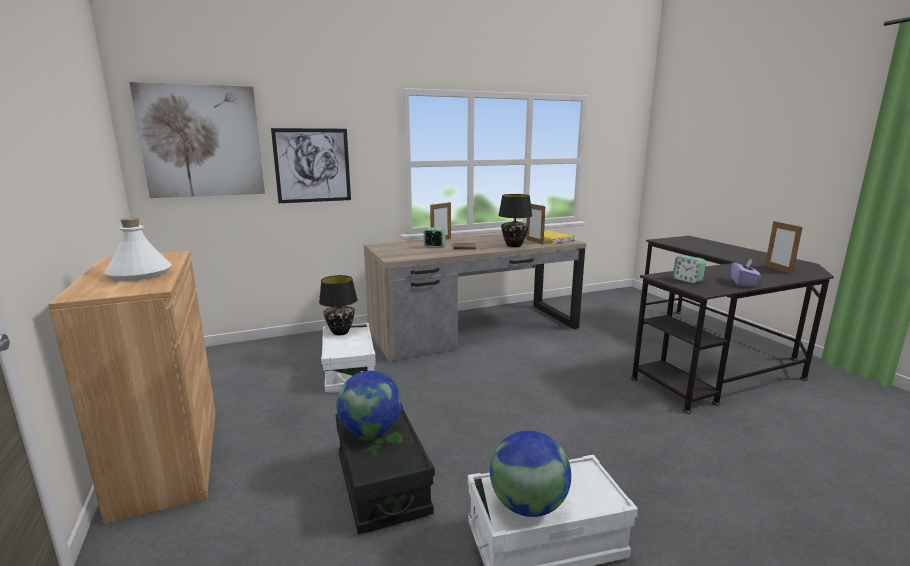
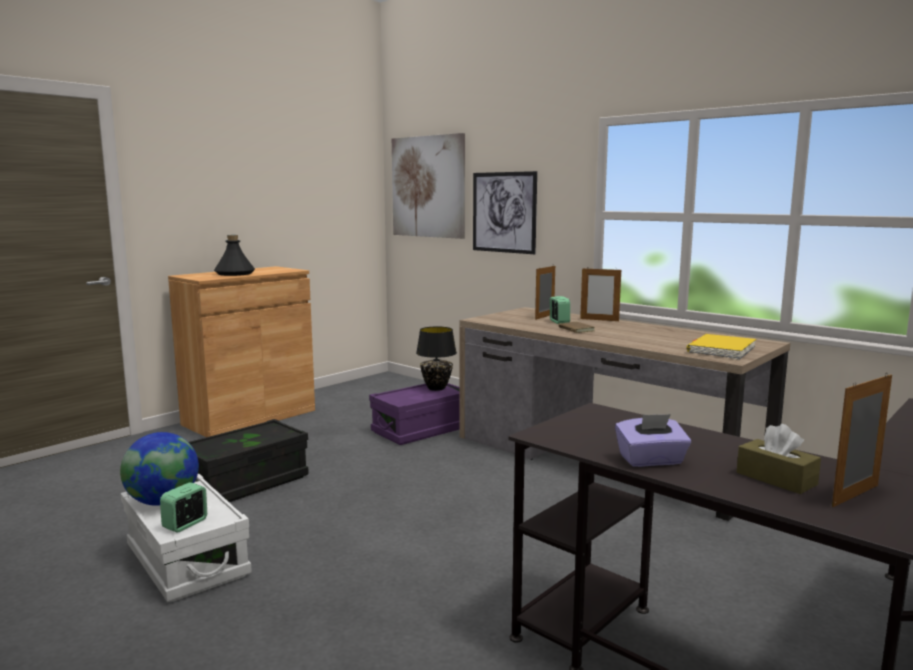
camera: 65 degrees right, 5 degrees down
white bottle [105,218,172,281] -> black bottle [214,235,255,276]
white storage box [321,323,376,393] -> purple storage box [369,383,459,445]
globe [336,371,402,437] -> none
black table lamp [498,194,532,247] -> none
picture frame [526,204,545,244] -> picture frame moved to [535,266,555,320]
alarm clock [673,255,706,283] -> alarm clock moved to [160,482,207,532]
none -> brown tissue box [737,424,821,494]

